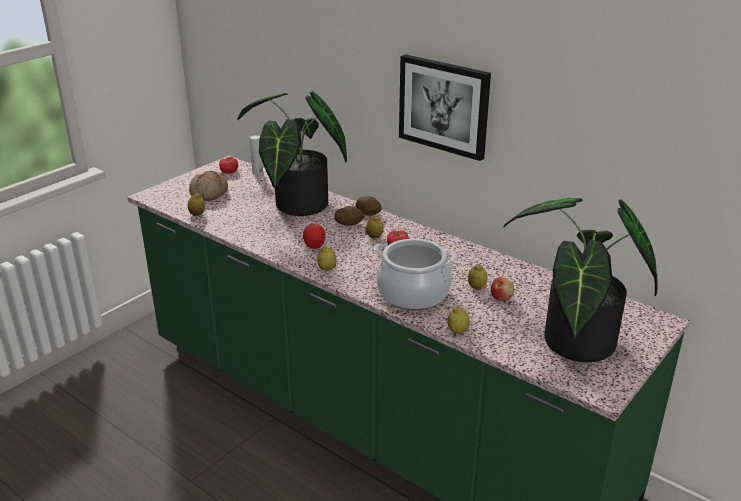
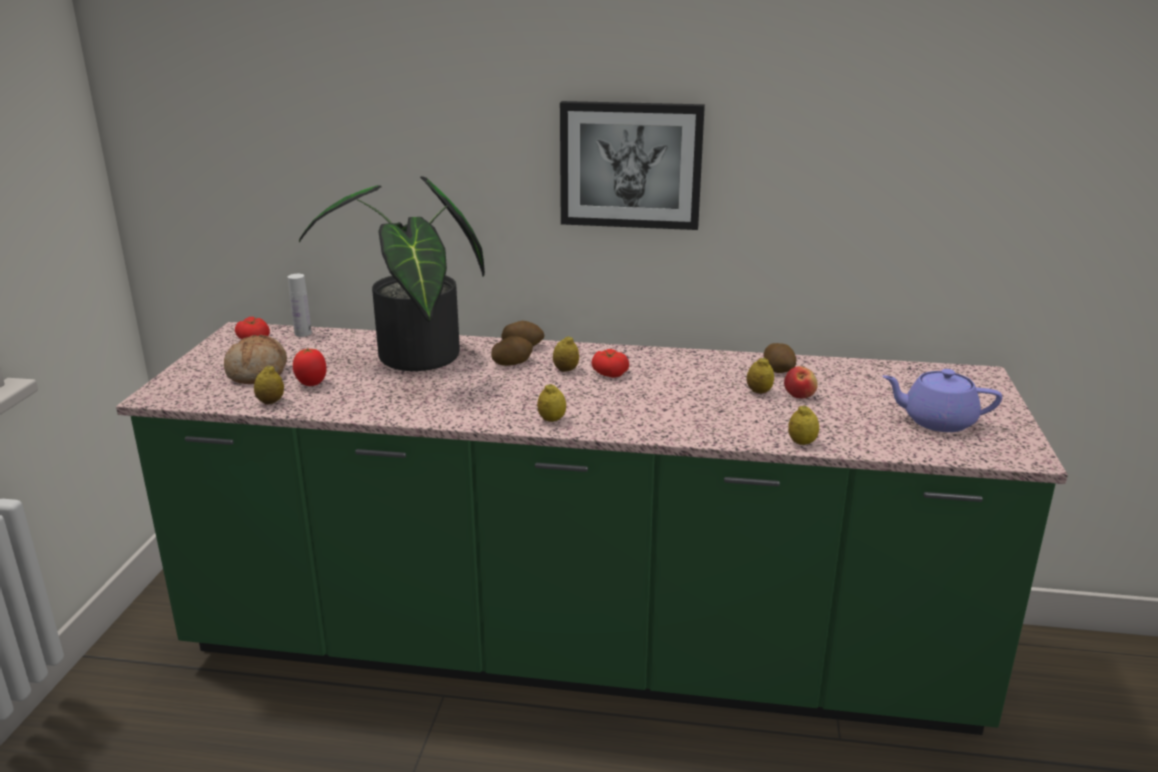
camera: 30 degrees left, 5 degrees down
tomato [303,223,325,249] -> tomato moved to [293,348,326,386]
cooking pot [374,239,457,310] -> none
potted plant [504,198,658,362] -> purple teapot [882,369,1002,432]
none -> potato [764,343,797,373]

